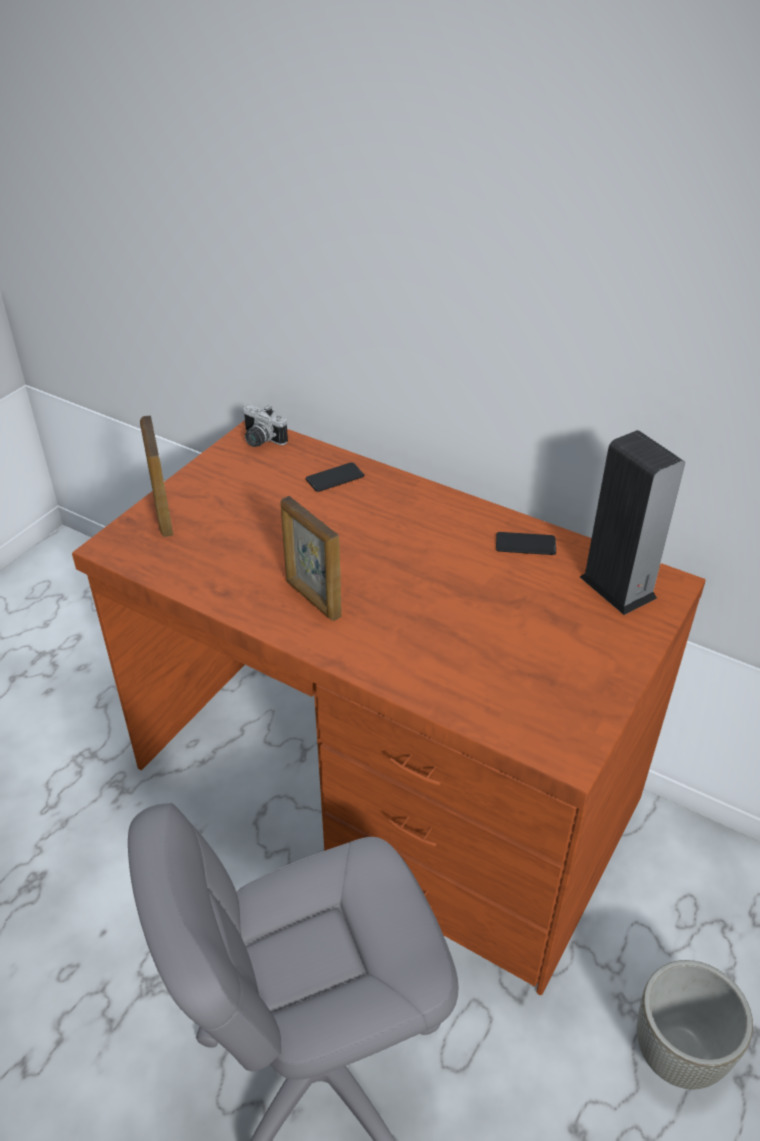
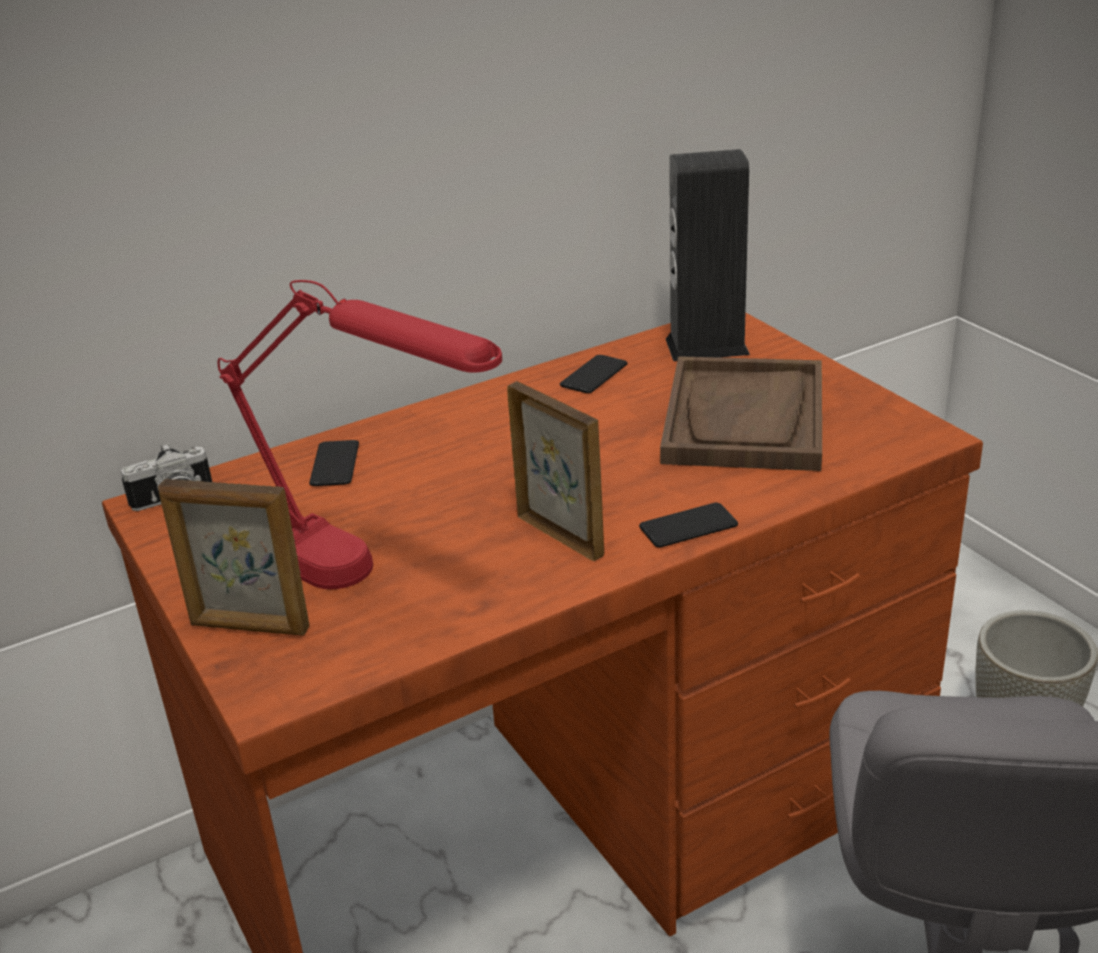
camera: 60 degrees left, 10 degrees down
picture frame [280,496,342,621] -> picture frame turned 120 degrees counterclockwise [507,381,604,562]
none -> red table lamp [218,280,502,589]
none -> phone [639,503,738,547]
none -> brown tray [660,356,822,471]

